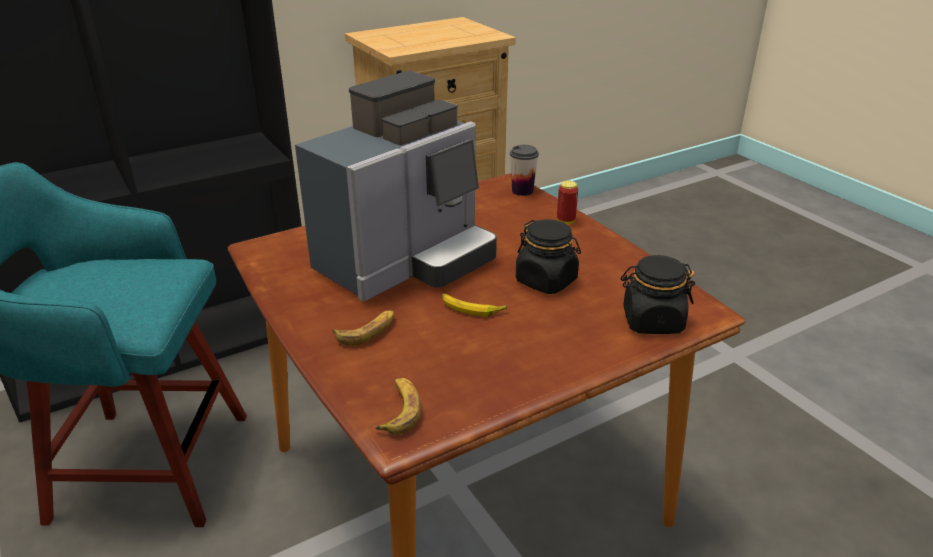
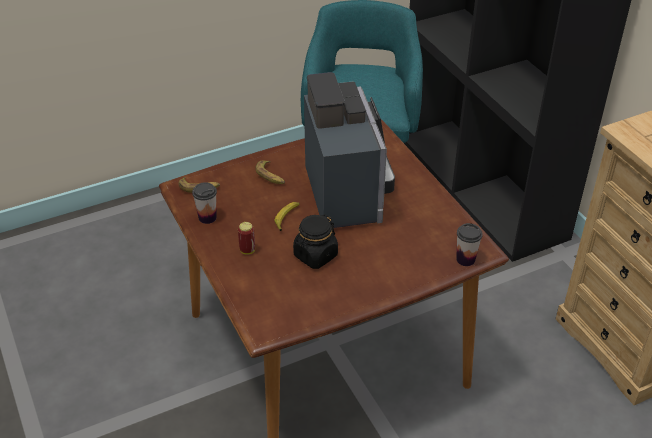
camera: 95 degrees right, 10 degrees up
coffee machine [295,71,497,301] -> coffee machine turned 150 degrees counterclockwise [304,72,395,228]
can [557,181,578,224] -> can moved to [238,222,255,255]
black jar [621,255,695,334] -> none
none -> cup [192,182,217,224]

